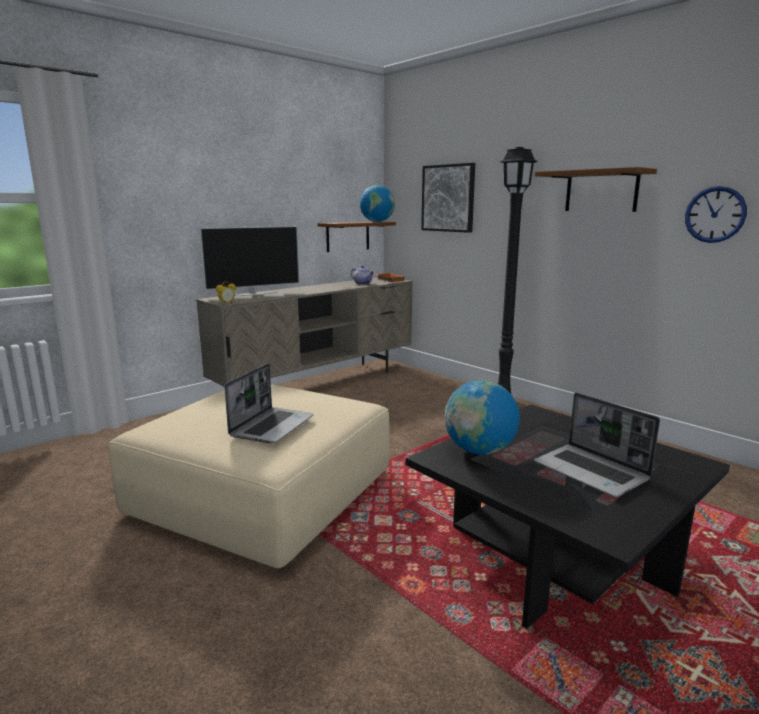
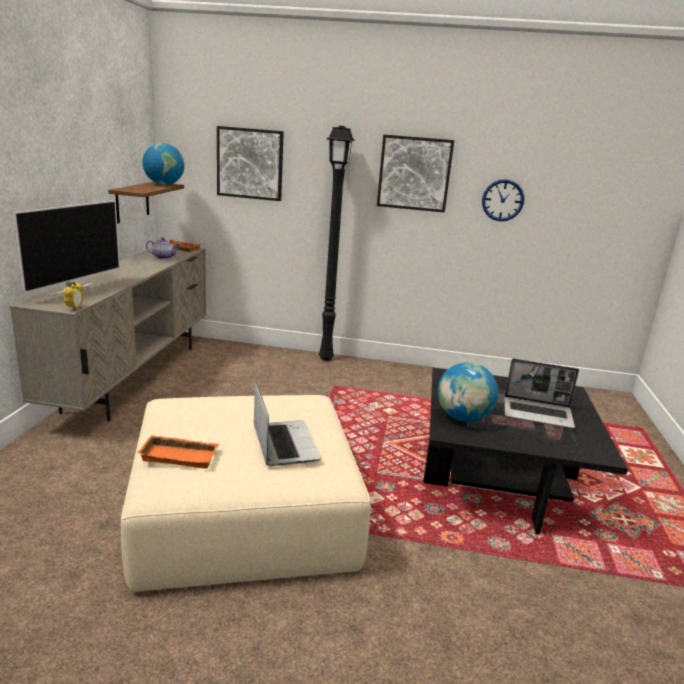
camera: 40 degrees left, 5 degrees up
brown shelf [535,167,657,212] -> picture [377,135,454,213]
none -> orange tray [137,435,219,469]

